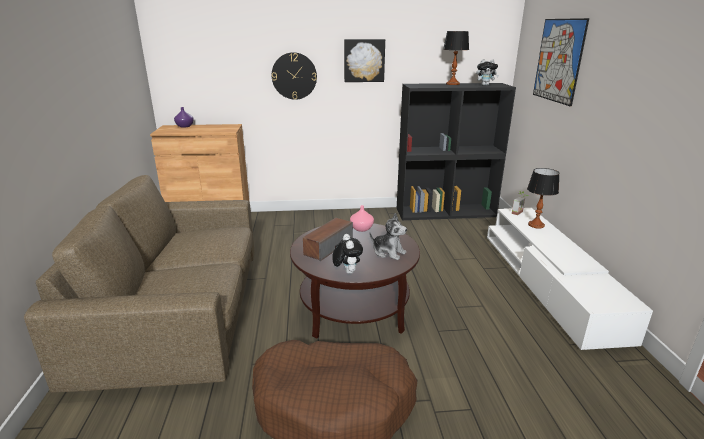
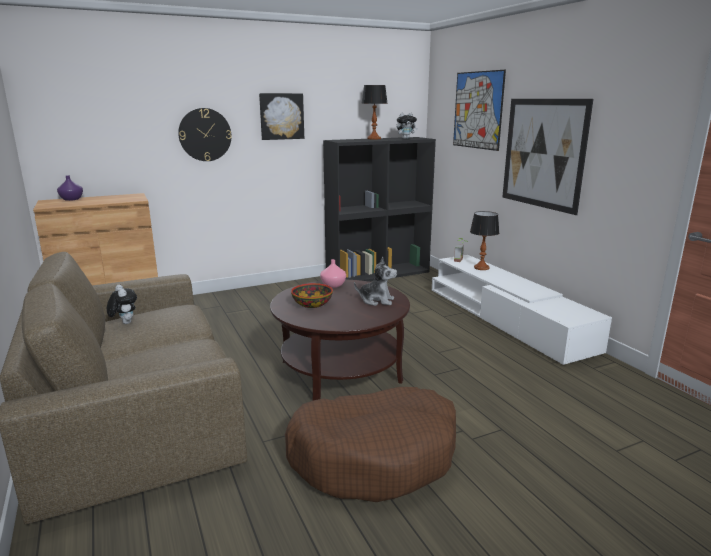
camera: 20 degrees left, 5 degrees down
speaker [303,218,353,261] -> bowl [291,283,333,308]
plush toy [332,234,363,274] -> plush toy moved to [107,285,137,324]
none -> picture [502,99,593,215]

